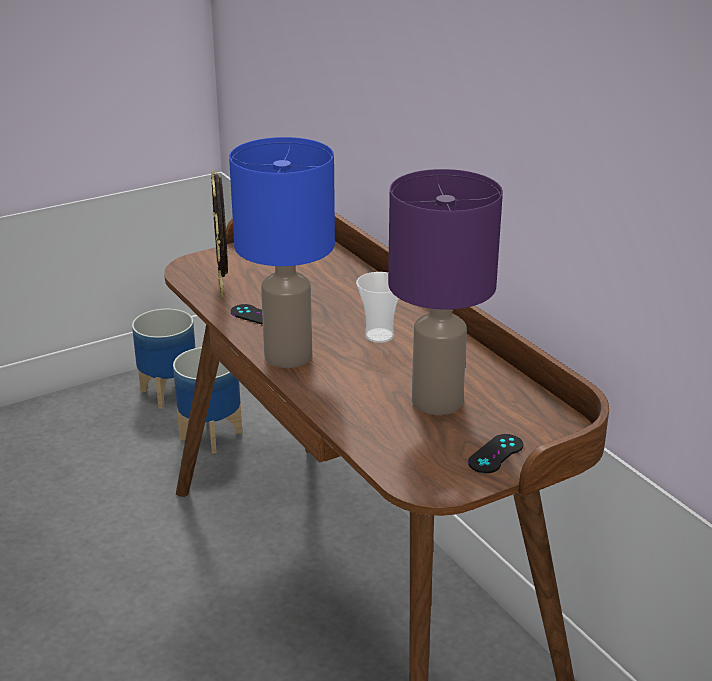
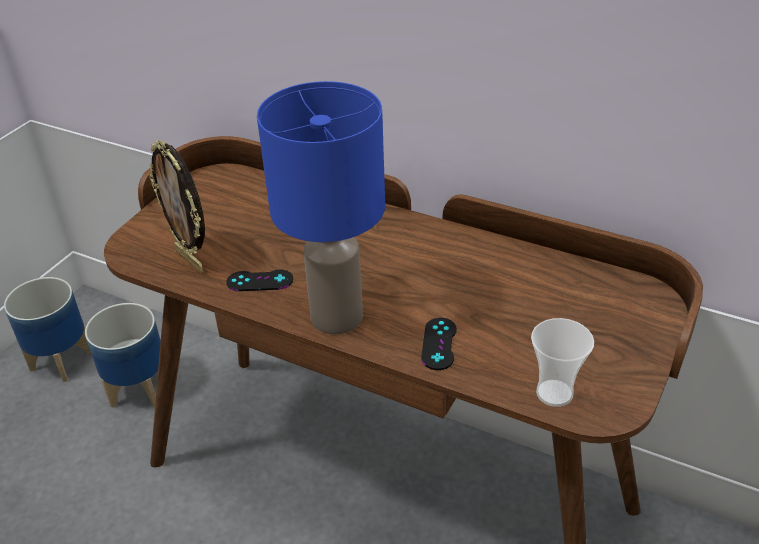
camera: 30 degrees left, 10 degrees up
cup [356,272,399,343] -> cup moved to [531,318,594,407]
purple table lamp [388,169,503,415] -> none
black game controller [468,434,523,473] -> black game controller moved to [421,318,457,370]

